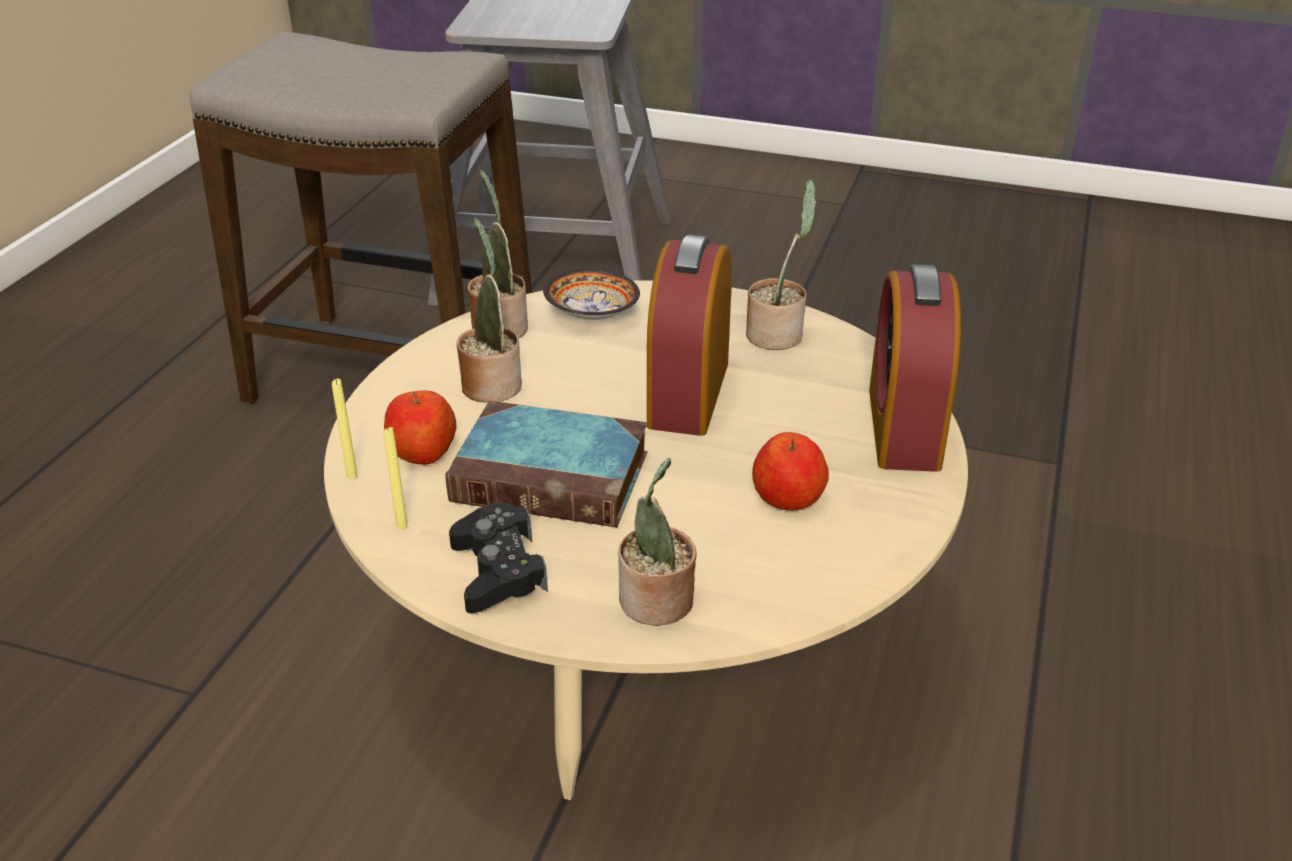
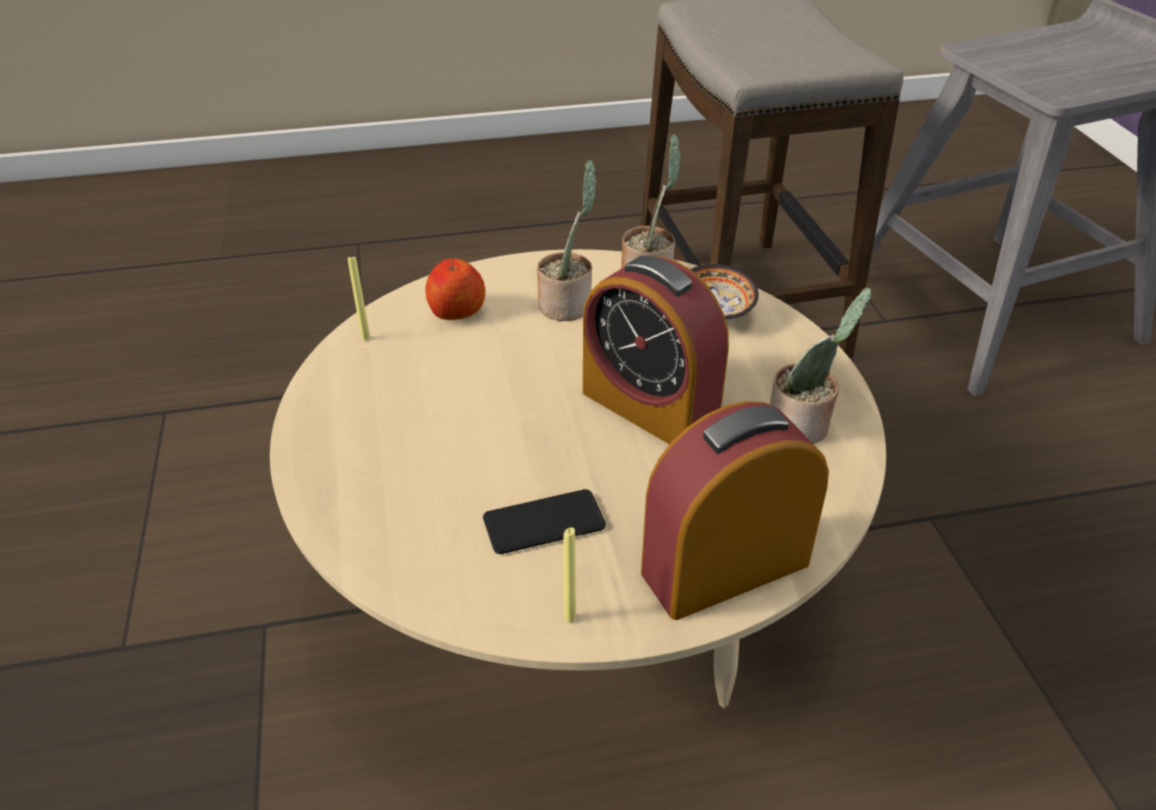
camera: 60 degrees right, 5 degrees up
yellow candle [332,378,357,479] -> yellow candle moved to [563,527,576,623]
book [445,401,648,527] -> none
black game controller [449,503,548,613] -> none
potted plant [618,458,696,626] -> none
alarm clock [647,235,732,436] -> alarm clock turned 120 degrees counterclockwise [583,256,729,444]
apple [752,432,829,511] -> phone [483,489,606,554]

